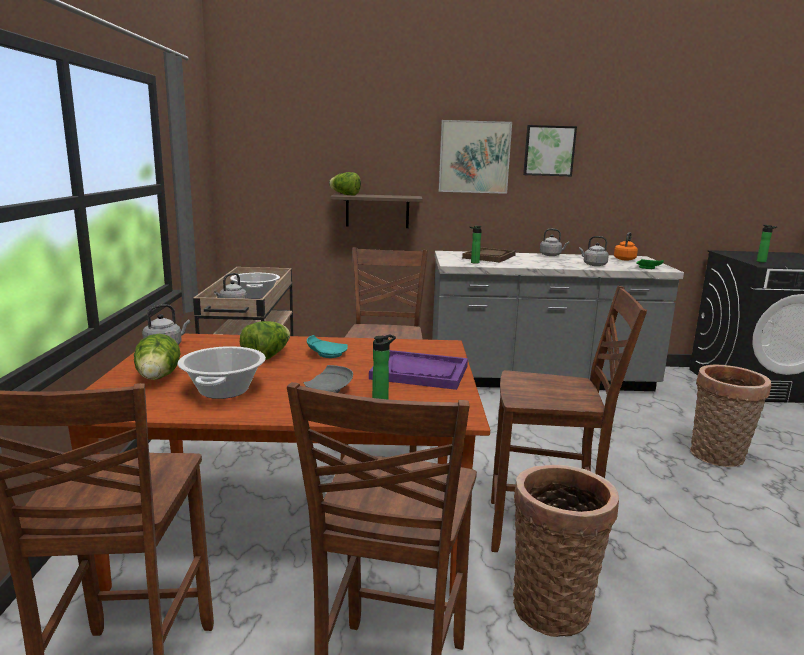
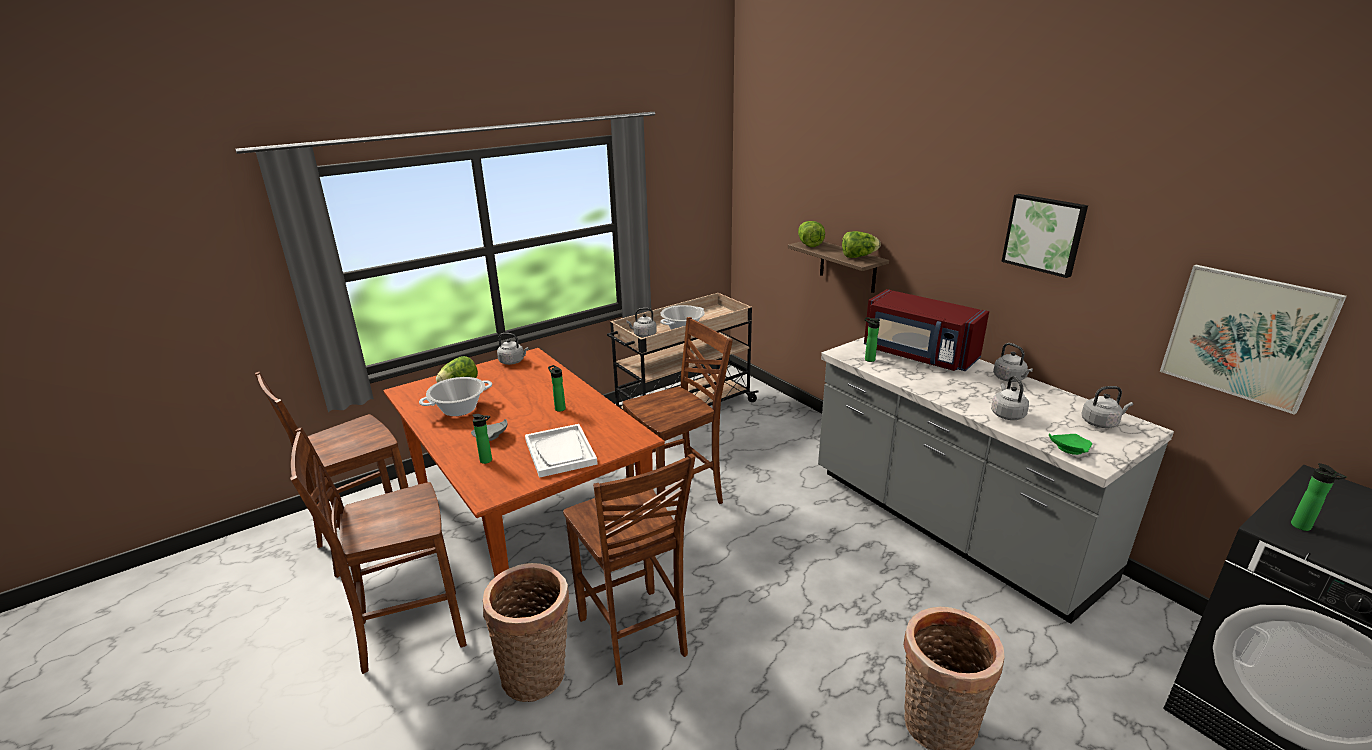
camera: 55 degrees right, 10 degrees up
lettuce [240,321,290,360] -> lettuce moved to [842,231,881,258]
turquoise plate [307,335,348,358] -> bottle [548,365,566,412]
purple tray [369,350,468,390] -> white tray [525,424,598,478]
picture [439,120,512,194] -> picture moved to [1160,265,1347,415]
brown tray [462,247,516,262] -> red microwave [864,289,989,371]
orange kettle [614,232,638,261] -> grey kettle [1081,386,1133,428]

